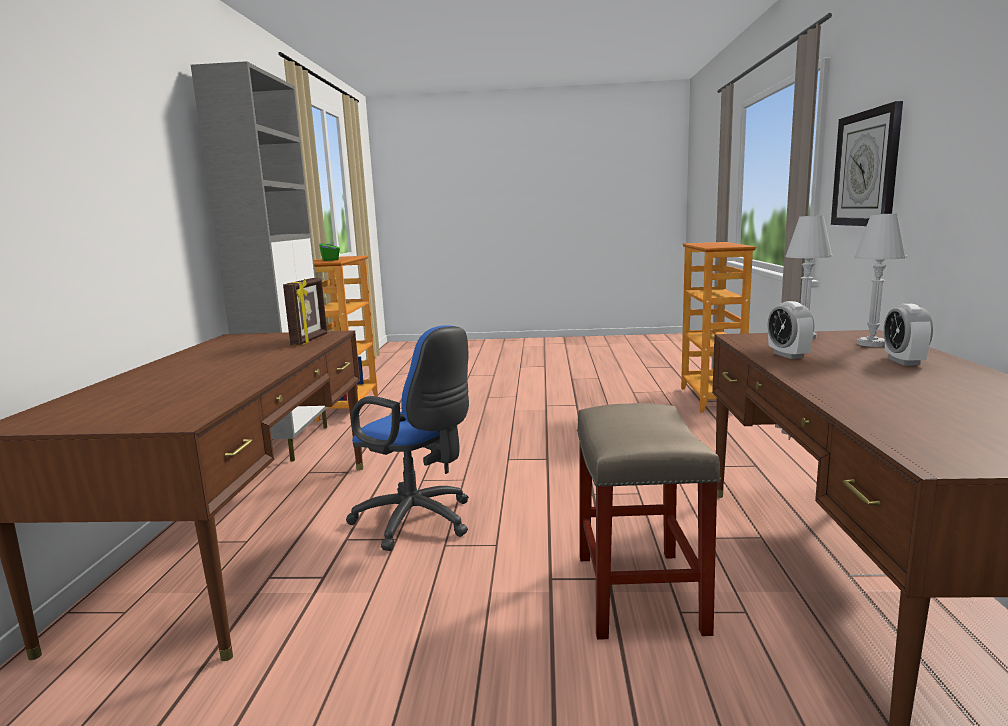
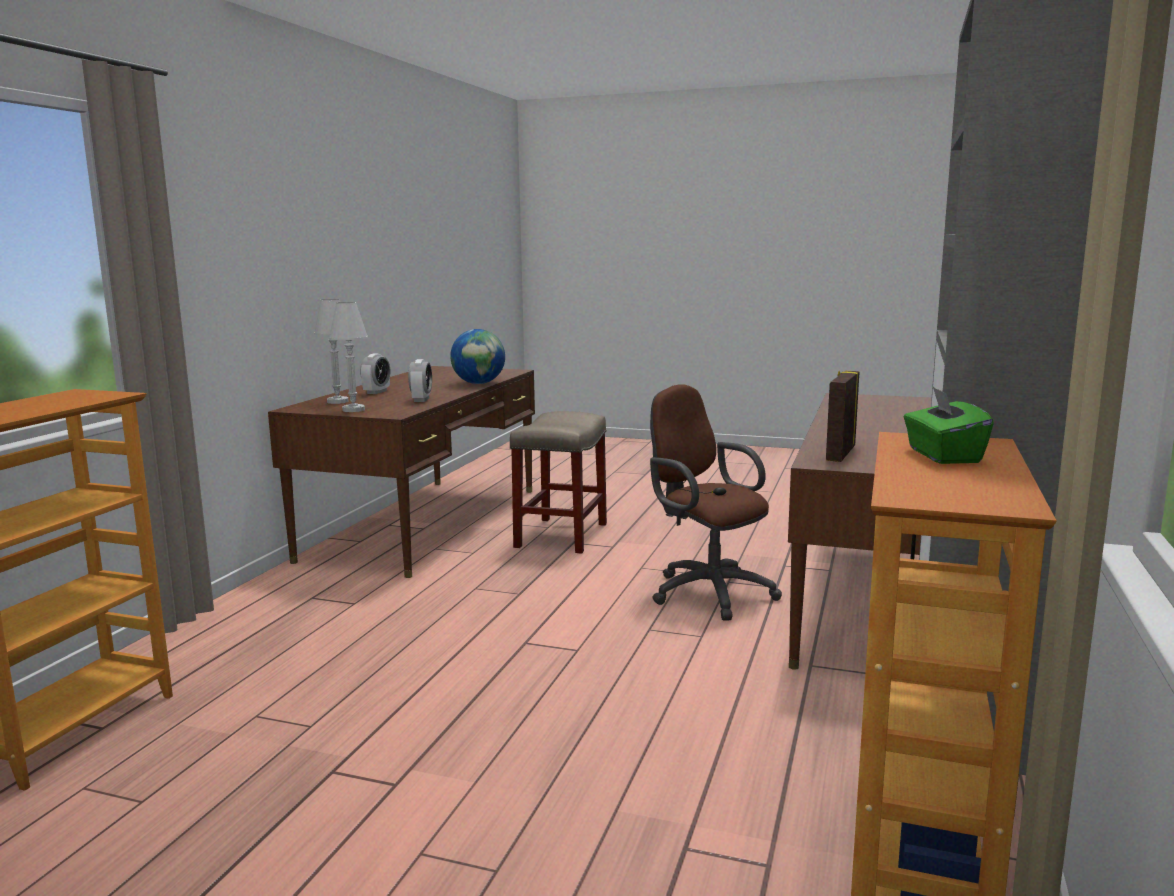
camera: 165 degrees left, 0 degrees up
blue office chair [346,325,469,551] -> brown office chair [650,384,782,621]
wall clock [831,101,903,226] -> none
none -> globe [450,329,505,384]

